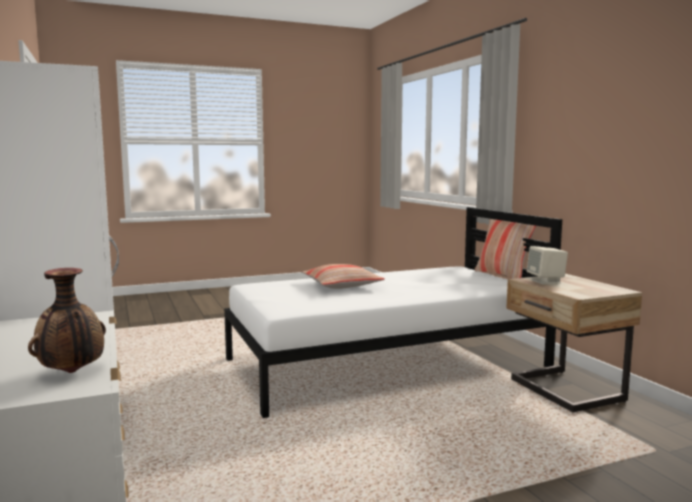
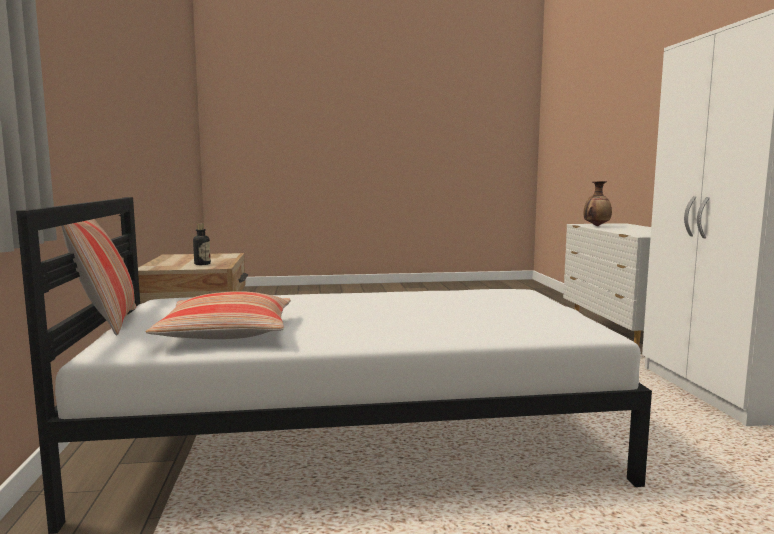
camera: 165 degrees left, 0 degrees up
pillow [302,264,385,289] -> pillow moved to [145,291,291,339]
beige speaker [527,246,568,284] -> bottle [193,223,211,265]

